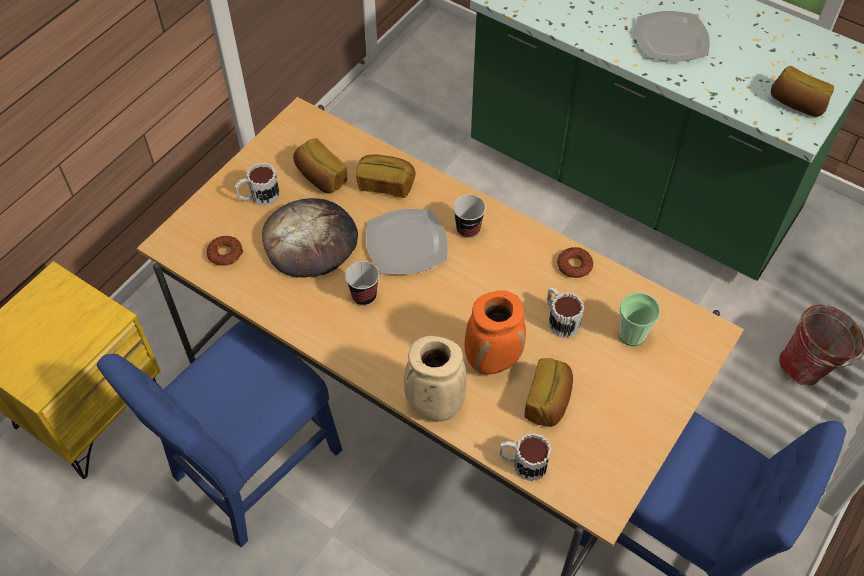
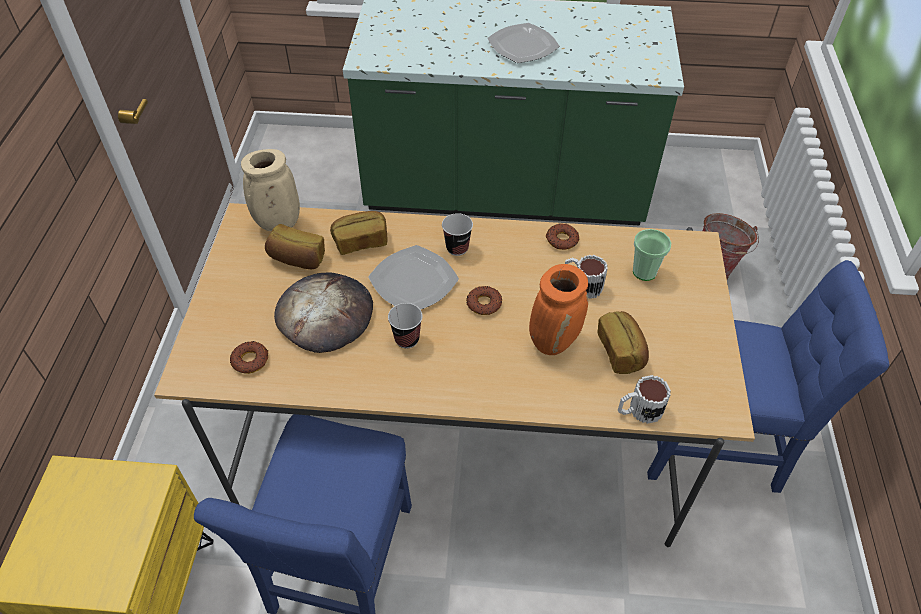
camera: 30 degrees left, 5 degrees down
mug [235,163,280,206] -> none
beige vase [404,335,467,421] -> beige vase moved to [241,149,300,231]
bread [771,66,834,117] -> none
none -> donut [467,286,502,315]

